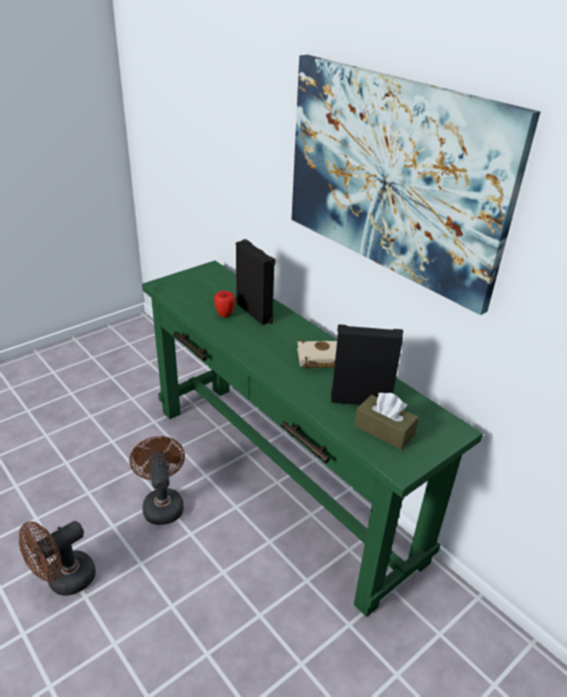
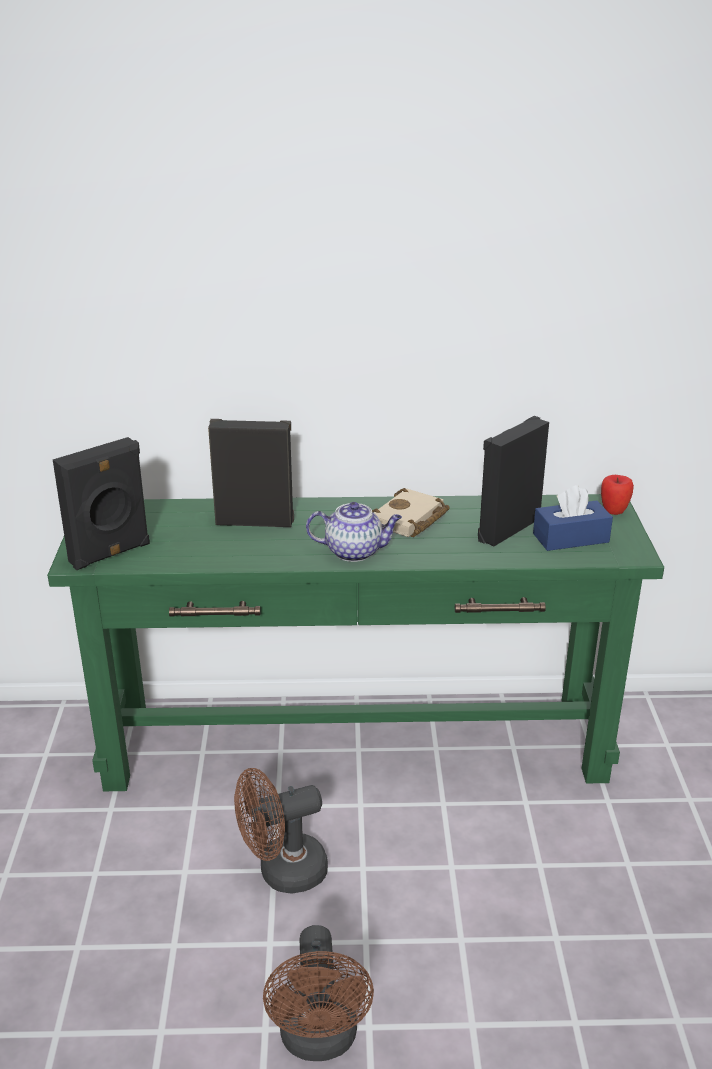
camera: 50 degrees left, 5 degrees down
brown fan [129,436,185,525] -> brown fan turned 45 degrees counterclockwise [234,768,328,894]
apple [214,291,235,318] -> apple moved to [601,475,634,515]
picture [292,55,540,315] -> none
brown tissue box [354,393,419,450] -> blue tissue box [533,485,613,551]
none -> black speaker [53,437,150,570]
none -> teapot [306,502,402,562]

